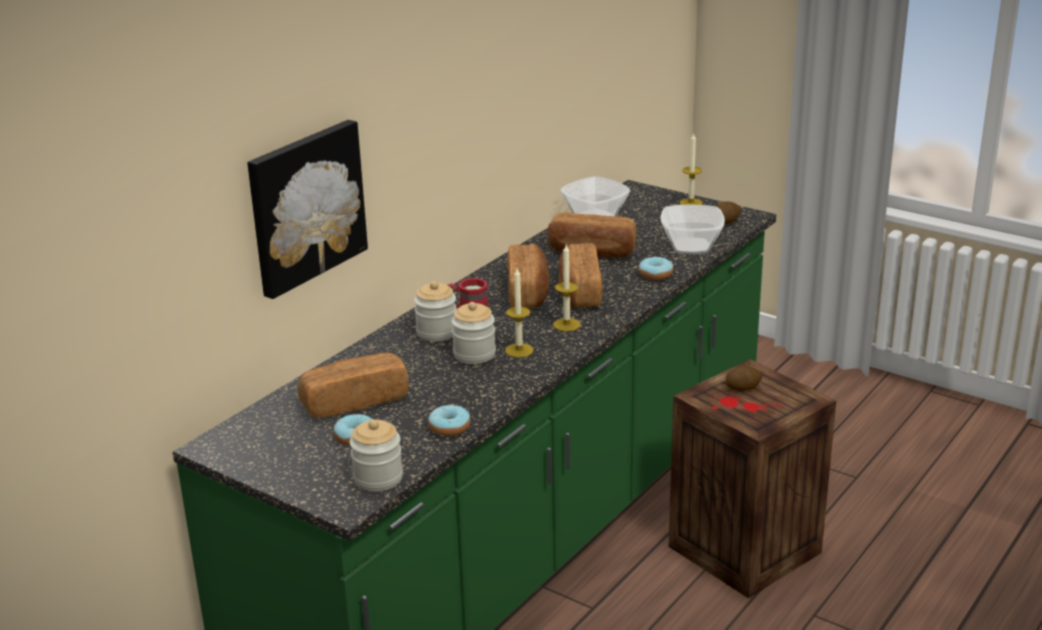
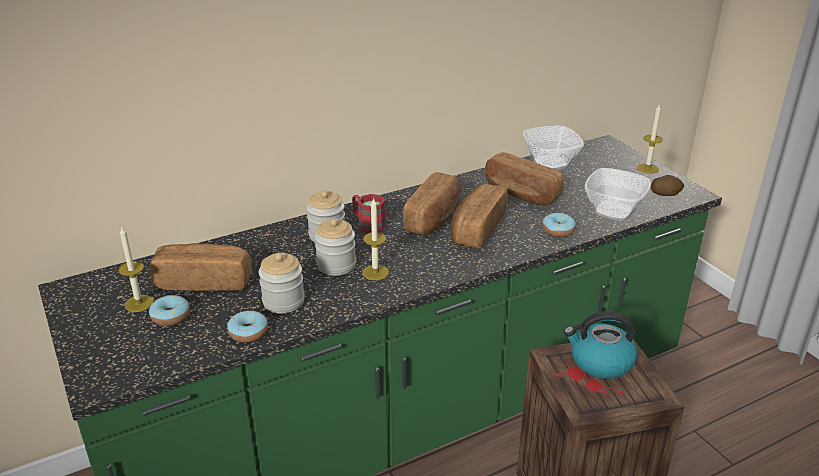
camera: 25 degrees right, 5 degrees up
picture [247,120,368,299] -> none
jar [350,420,403,491] -> jar moved to [259,253,305,313]
candle [553,245,581,331] -> candle moved to [118,227,154,312]
potato [726,366,763,391] -> kettle [564,311,637,379]

